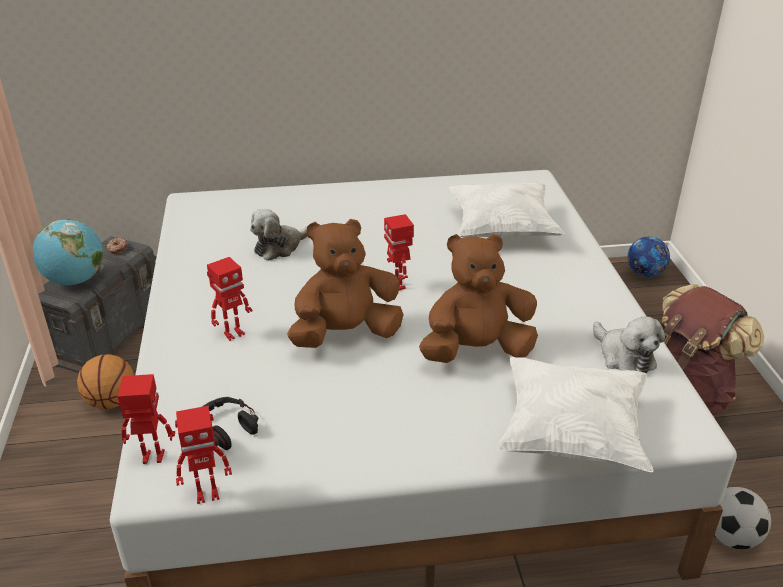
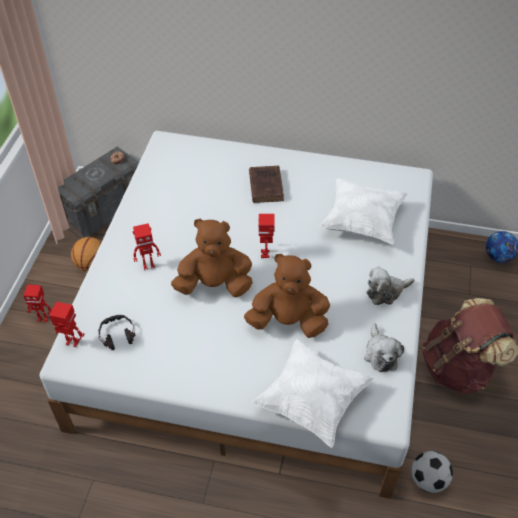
camera: 20 degrees right, 15 degrees up
globe [33,219,103,285] -> none
toy robot [175,406,232,504] -> toy robot moved to [23,284,51,323]
plush toy [250,209,308,261] -> plush toy moved to [367,267,415,305]
none -> brown book [249,166,284,203]

